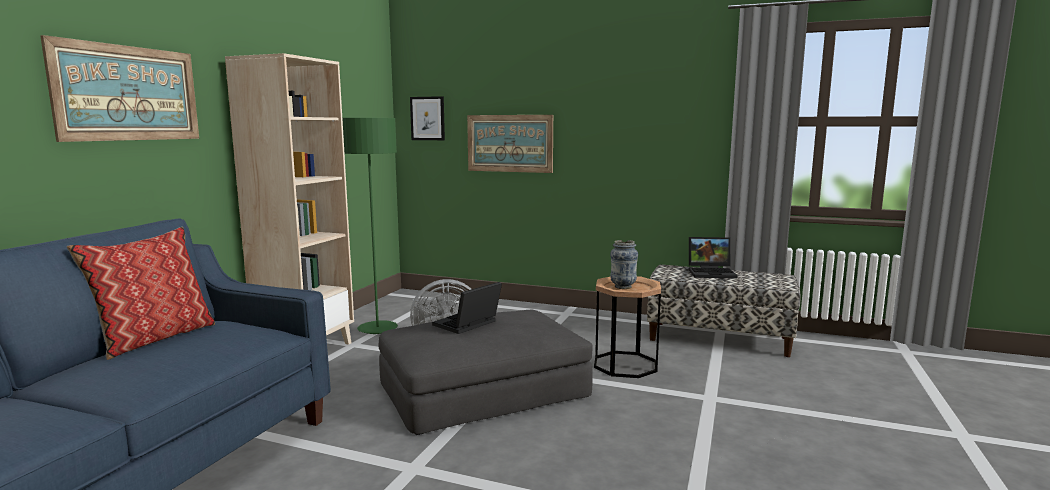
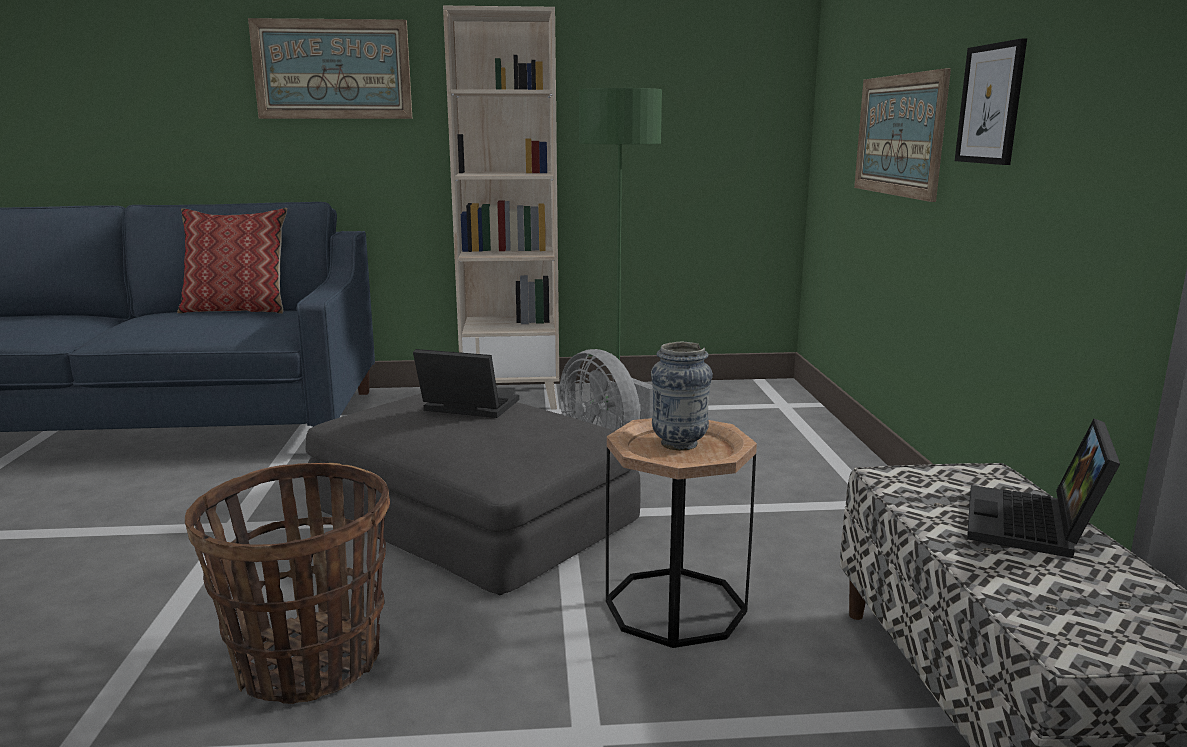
camera: 65 degrees right, 5 degrees up
picture [410,96,445,140] -> picture moved to [955,39,1027,165]
laptop [689,237,737,278] -> laptop turned 45 degrees clockwise [967,419,1120,558]
none -> basket [185,463,390,704]

